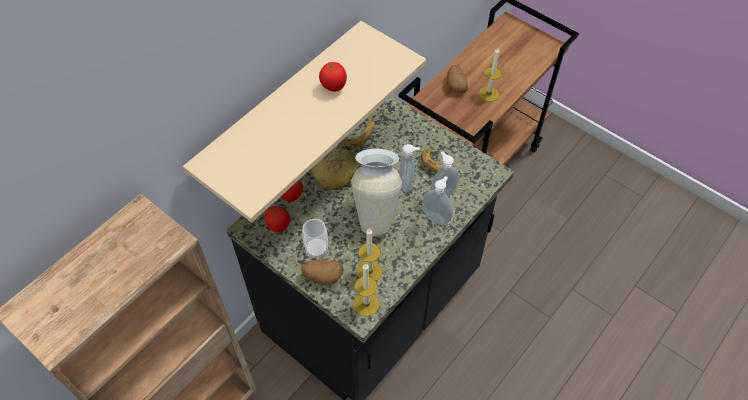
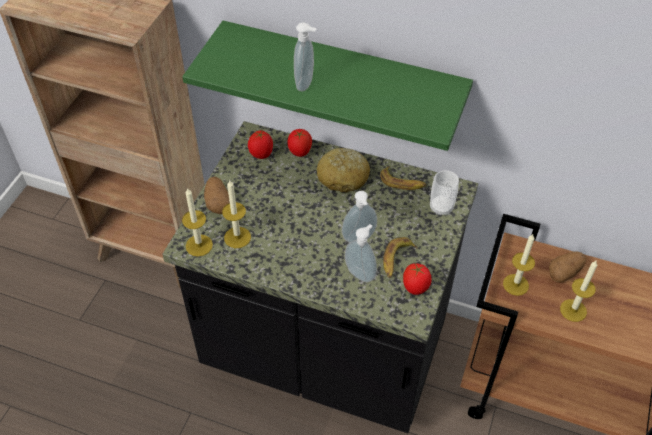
camera: 70 degrees right, 5 degrees down
beige shelf [183,21,426,222] -> green shelf [182,21,473,151]
cup [302,219,328,259] -> cup moved to [430,170,459,215]
tomato [319,62,347,92] -> tomato moved to [403,263,432,295]
vase [351,149,402,237] -> none
soap dispenser [422,176,452,225] -> soap dispenser moved to [294,23,317,92]
none -> candle [503,234,535,296]

